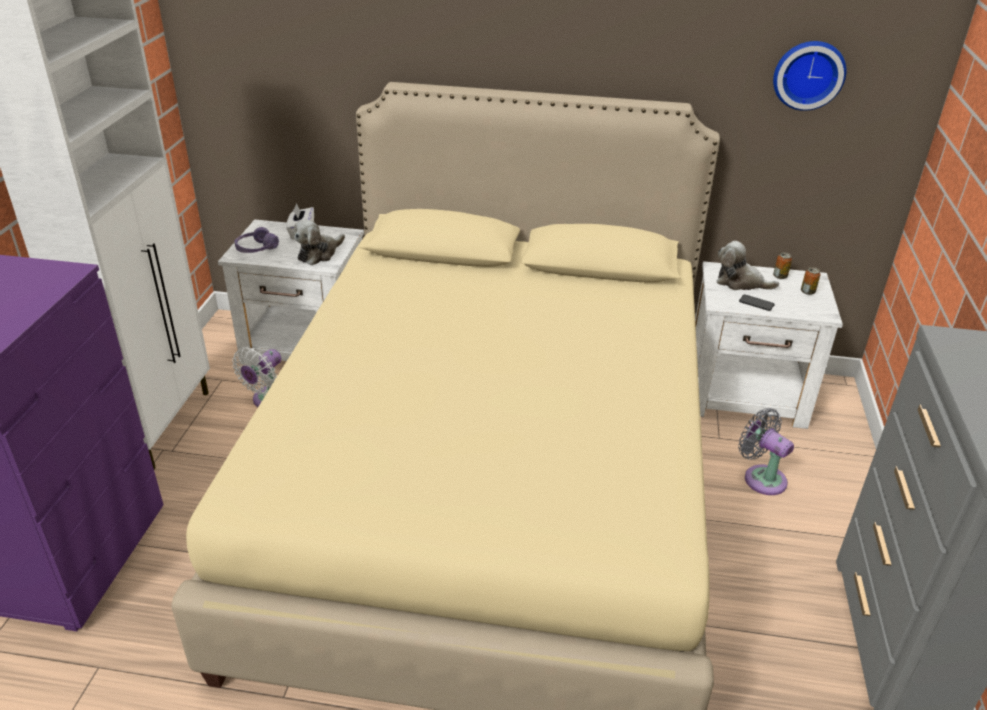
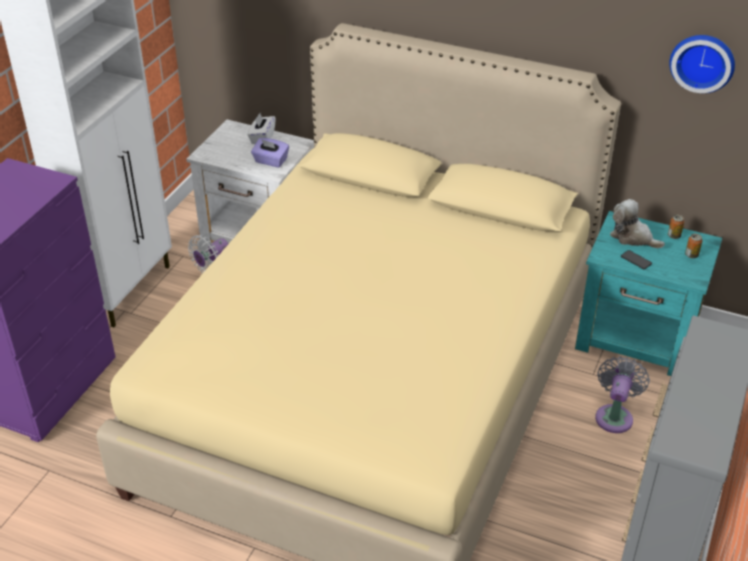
camera: 15 degrees right, 5 degrees up
purple headphones [234,227,279,253] -> none
plush toy [293,220,345,265] -> purple tissue box [251,138,289,167]
white nightstand [695,261,843,429] -> turquoise nightstand [575,211,723,376]
grey fan [738,408,794,495] -> grey fan turned 45 degrees clockwise [595,356,650,433]

